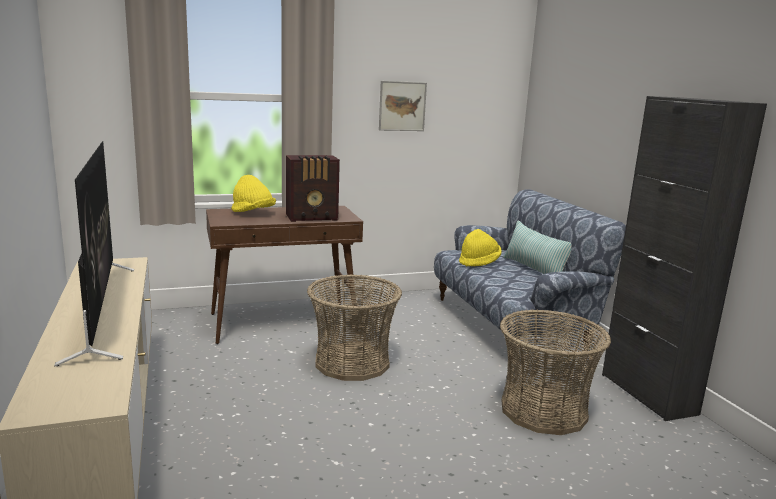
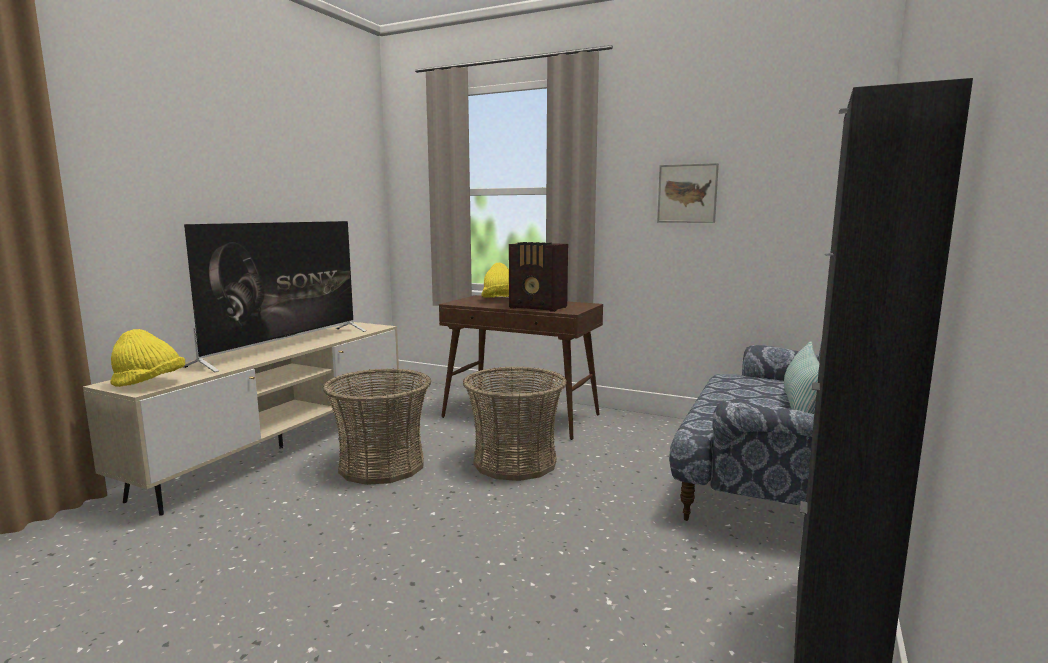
camera: 45 degrees right, 5 degrees down
yellow hat [459,229,502,267] -> yellow hat moved to [110,329,185,387]
basket [500,310,611,435] -> basket moved to [323,368,431,485]

